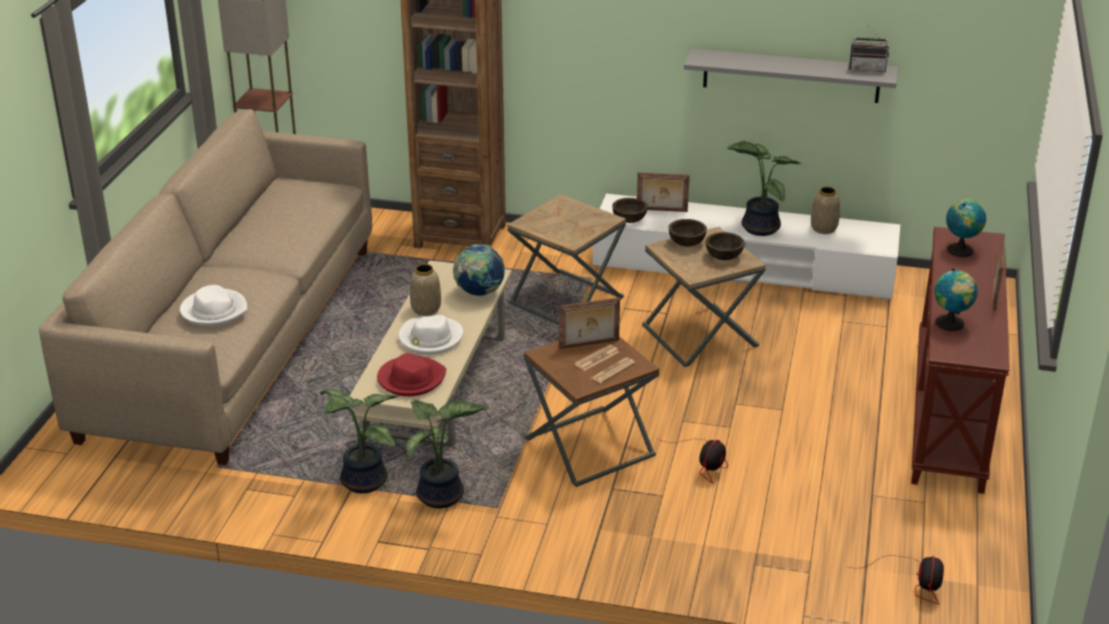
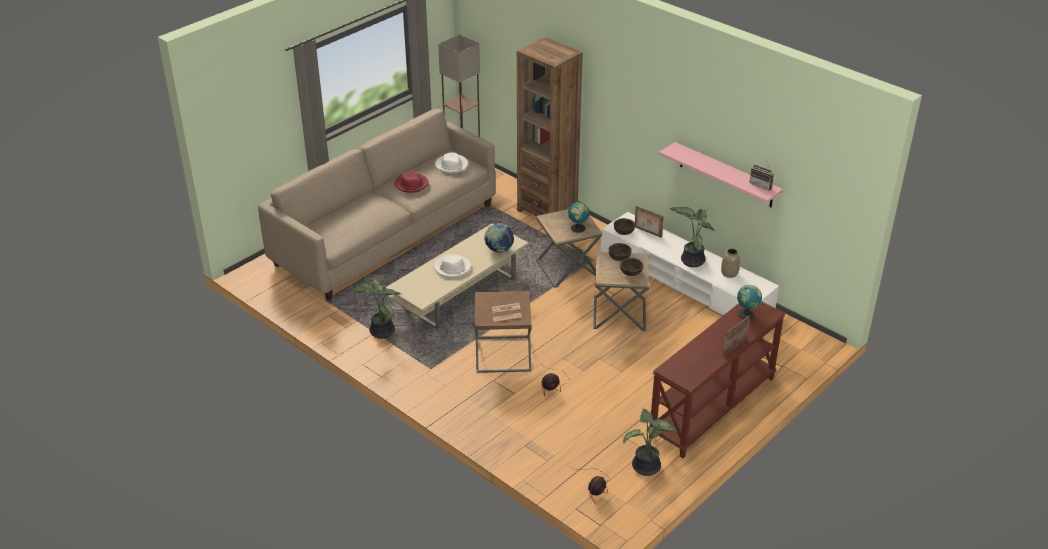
camera: 30 degrees right, 5 degrees up
white hat [180,285,247,326] -> white hat moved to [435,153,468,173]
red hat [377,353,446,396] -> red hat moved to [394,171,429,193]
potted plant [407,400,490,508] -> potted plant moved to [623,409,677,476]
vase [410,264,441,316] -> none
picture frame [559,297,620,349] -> none
grey shelf [684,49,898,103] -> pink shelf [659,142,783,207]
globe [934,268,978,331] -> globe moved to [568,201,589,233]

